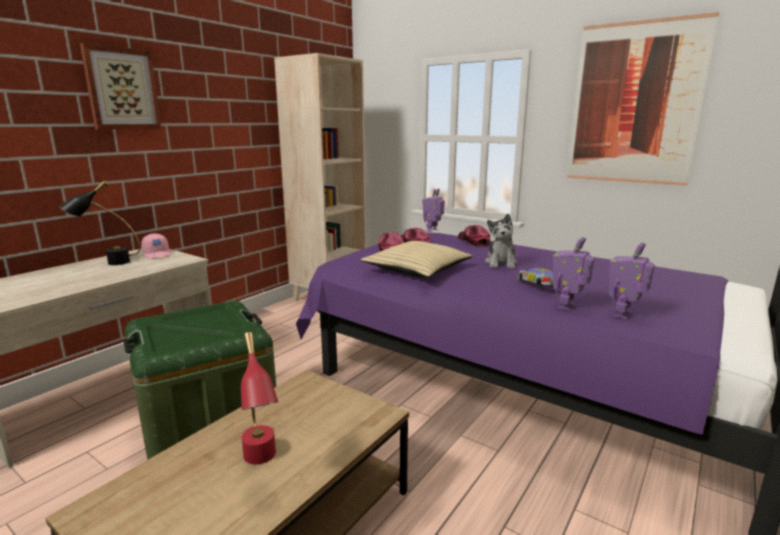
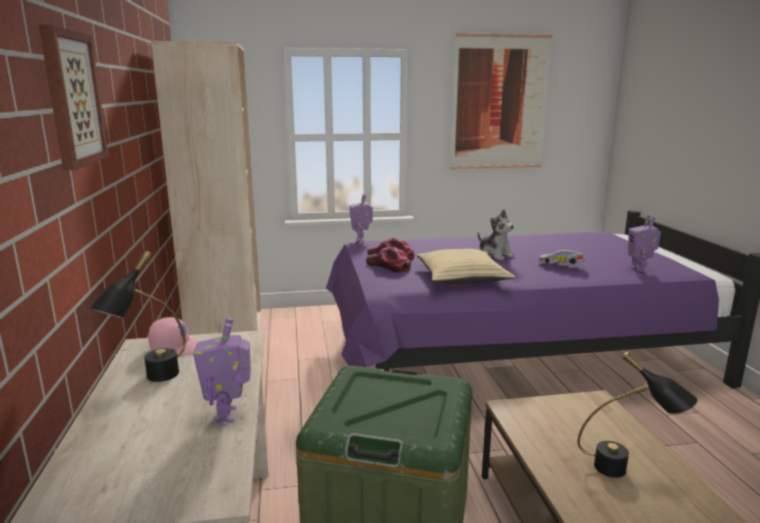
camera: 45 degrees left, 0 degrees up
red table lamp [241,332,278,465] -> black table lamp [577,352,697,478]
cap [458,225,491,247] -> none
toy robot [553,237,595,311] -> toy robot moved to [193,317,251,424]

